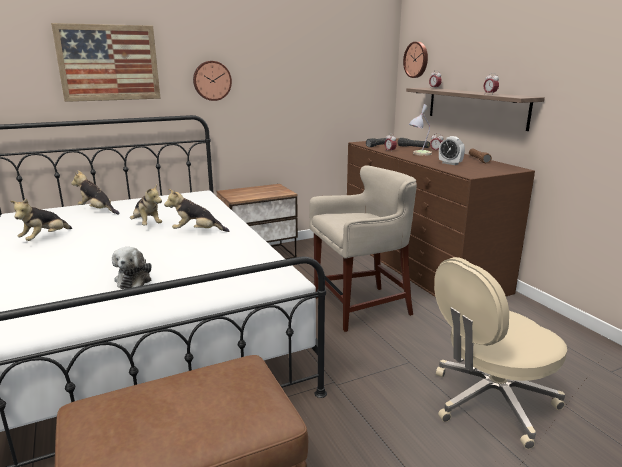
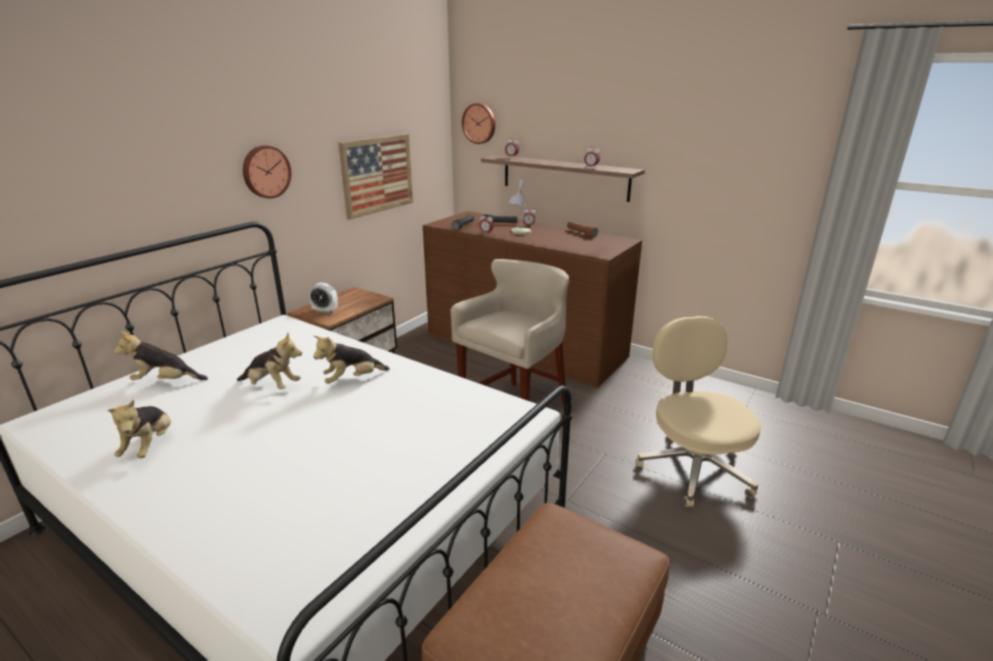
camera: 30 degrees left, 5 degrees up
picture [51,23,161,102] -> picture moved to [338,133,413,220]
plush toy [112,247,151,289] -> none
beige office chair [434,257,567,449] -> beige office chair turned 135 degrees clockwise [636,316,761,506]
alarm clock [439,136,465,165] -> alarm clock moved to [309,283,338,313]

